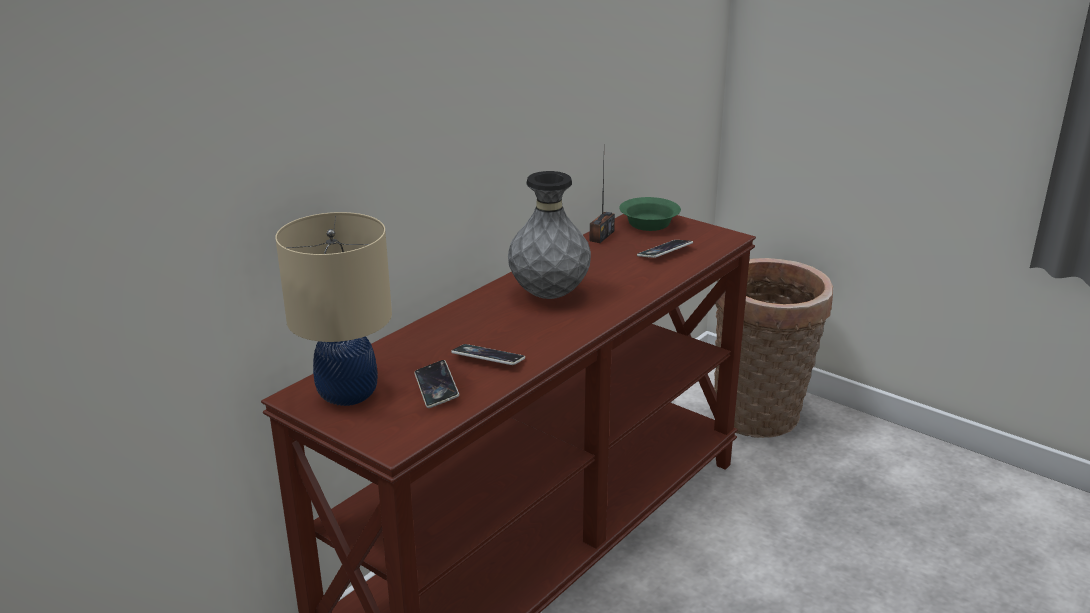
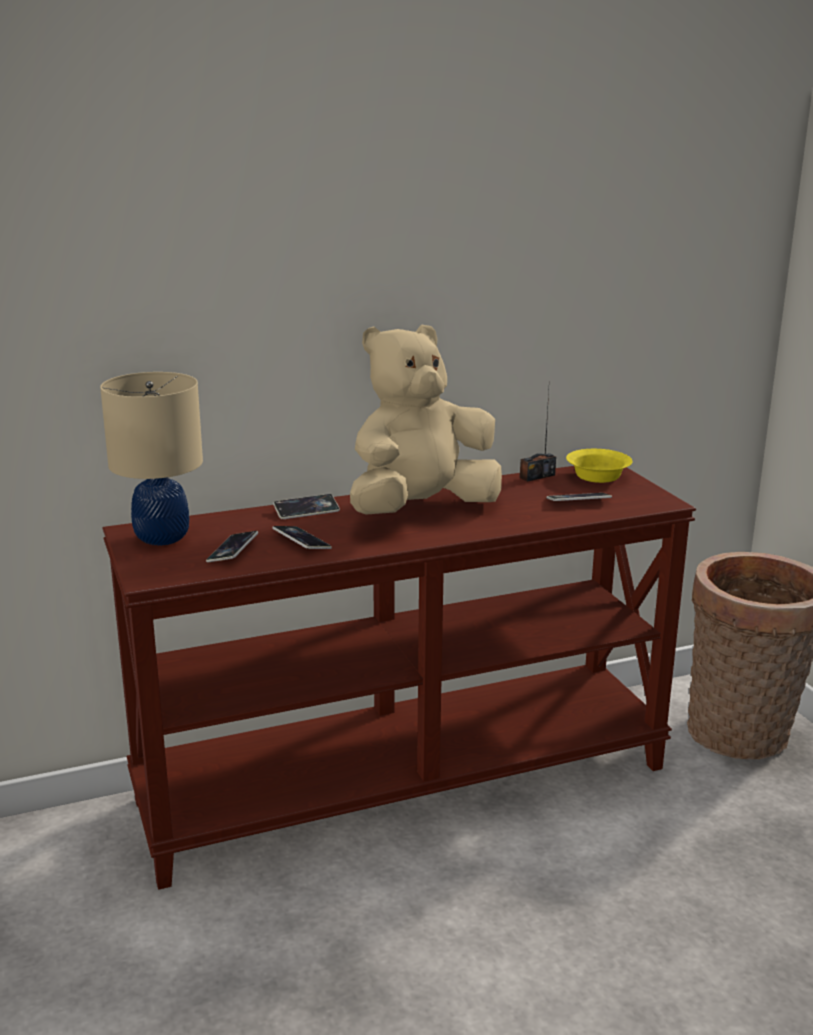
camera: 30 degrees right, 5 degrees down
grey vase [508,171,591,299] -> beige plush toy [350,325,502,515]
green bowl [619,197,681,231] -> yellow bowl [566,449,632,483]
none -> phone [273,494,340,519]

